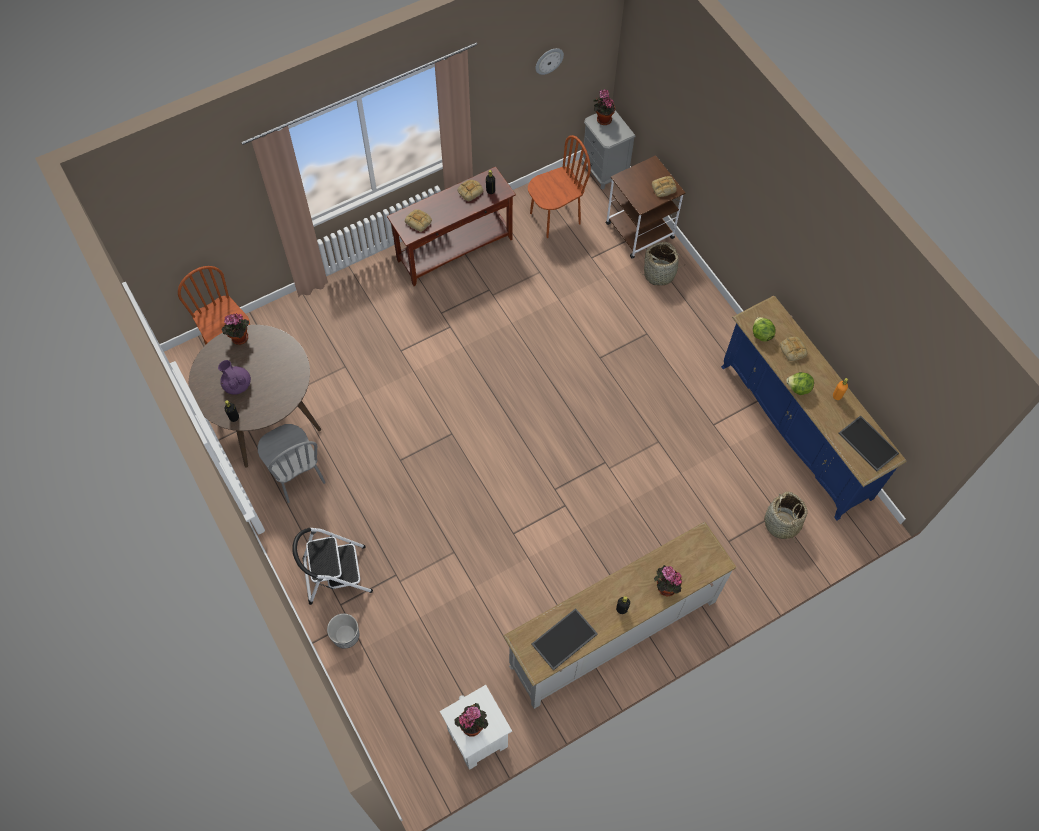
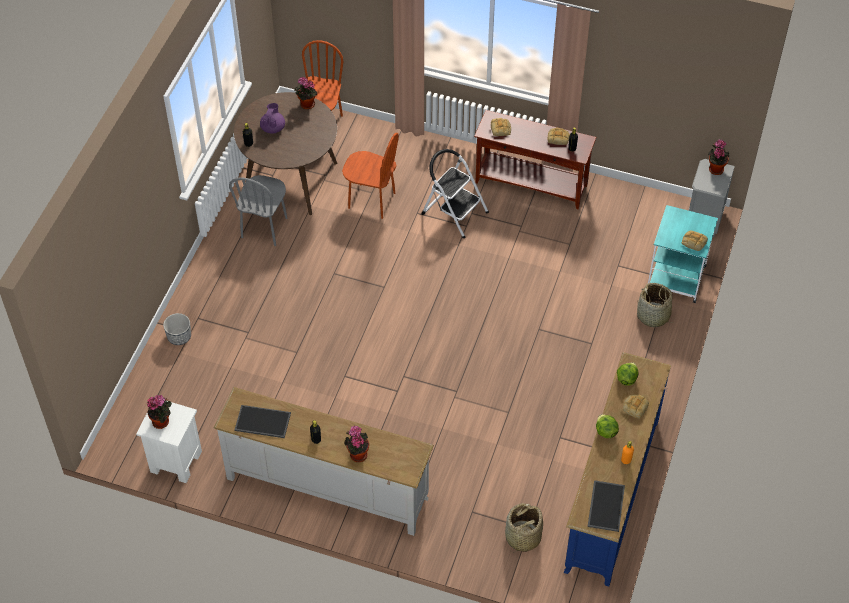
camera: 50 degrees right, 10 degrees down
step ladder [292,528,373,605] -> step ladder moved to [422,149,489,238]
brown chair [528,135,591,238] -> brown chair moved to [342,133,399,219]
wall clock [536,48,564,75] -> none
brown cart [606,155,685,259] -> turquoise cart [648,205,718,303]

